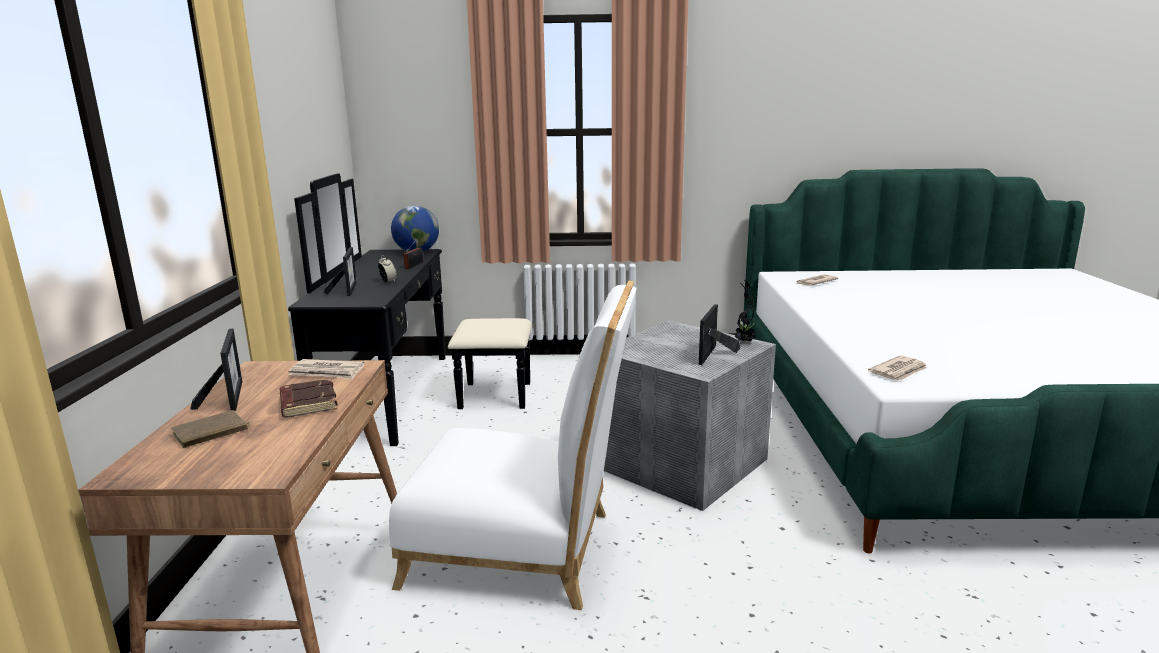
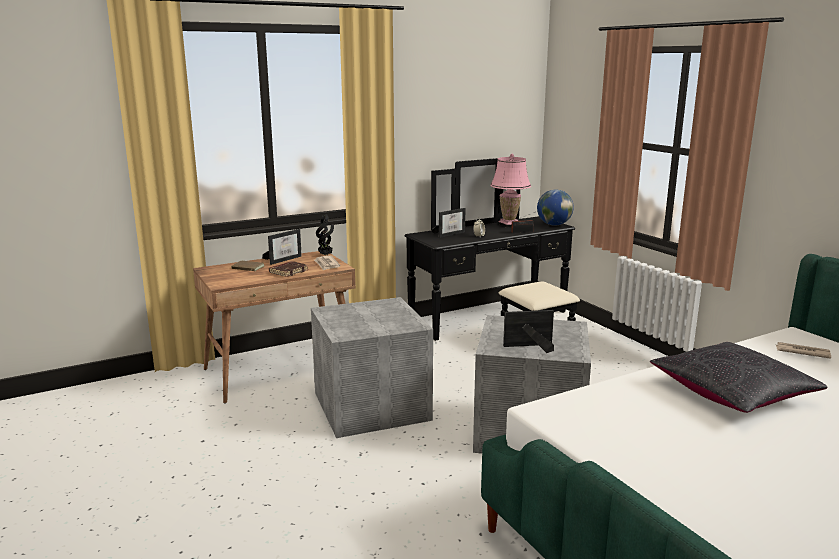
camera: 60 degrees right, 0 degrees up
white chair [389,281,636,610] -> grey storage box [311,297,433,438]
potted plant [735,279,756,342] -> potted plant moved to [316,214,334,256]
newspaper [868,356,927,380] -> none
none -> pink table lamp [490,154,531,228]
none -> black pillow [650,342,828,413]

